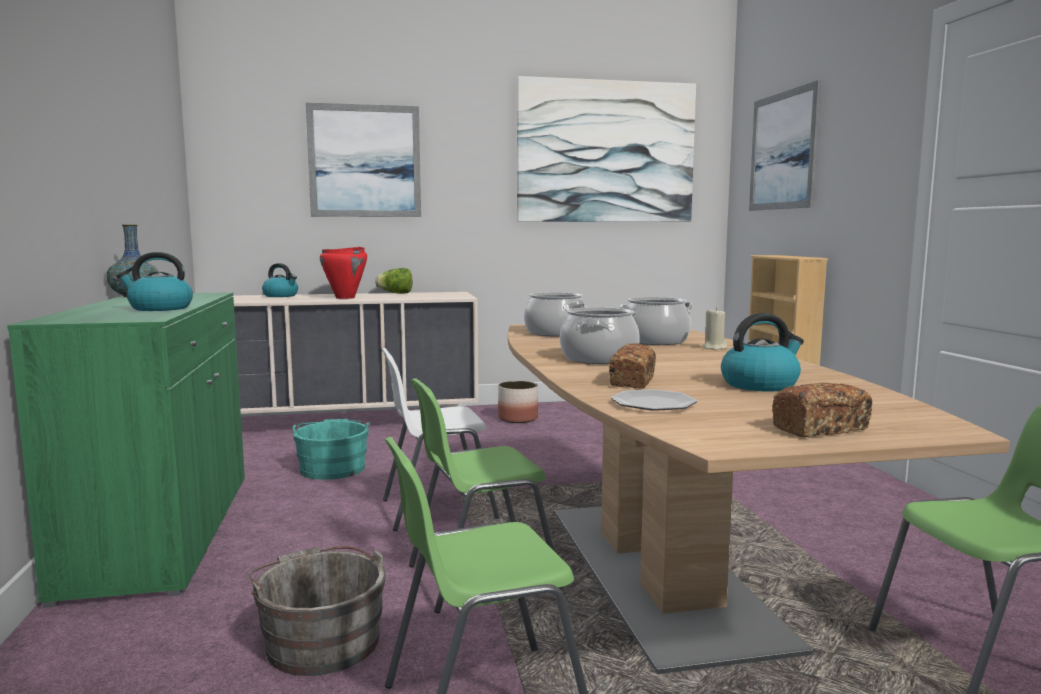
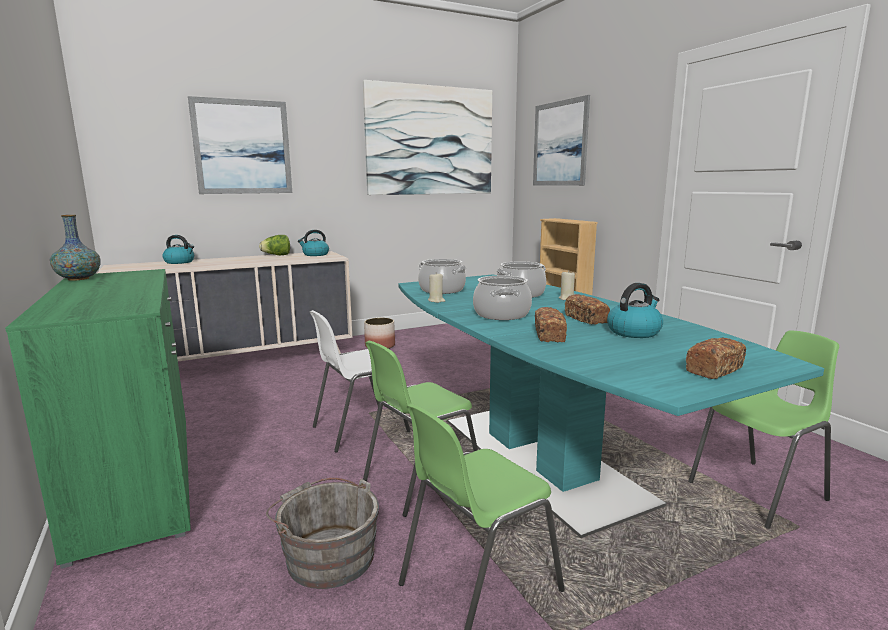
camera: 15 degrees left, 5 degrees up
kettle [117,252,193,311] -> kettle moved to [298,230,329,256]
turquoise bucket [292,419,370,480] -> none
red cooking pot [320,247,367,299] -> none
brown dining table [508,324,1010,674] -> turquoise dining table [399,274,824,538]
plate [611,389,697,411] -> none
none -> beige candle [428,274,445,303]
none -> bread [565,294,610,324]

